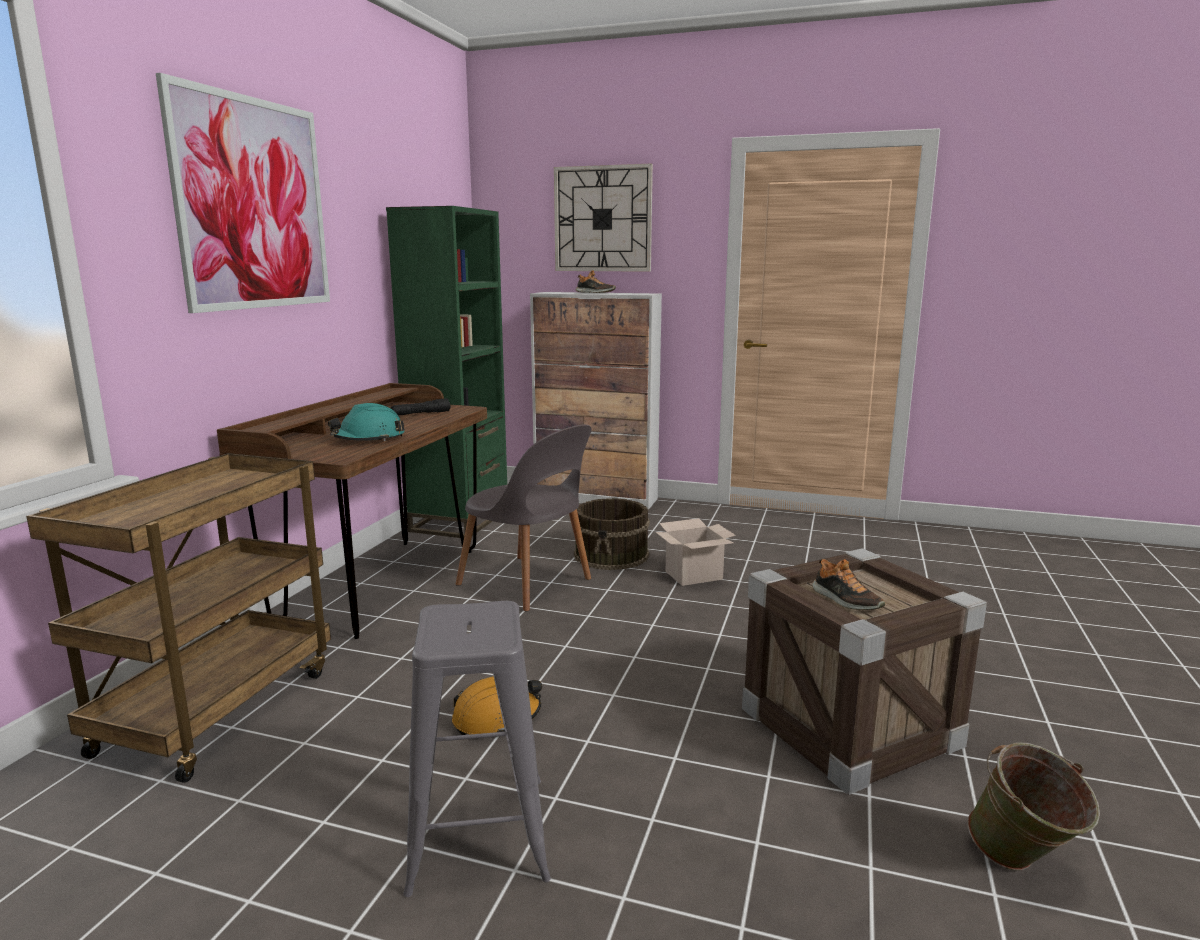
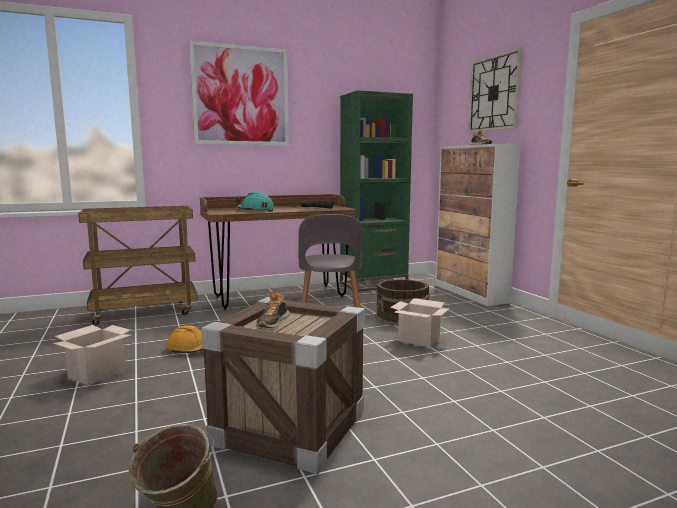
camera: 50 degrees right, 5 degrees down
grey stool [403,601,551,897] -> cardboard box [53,325,131,385]

